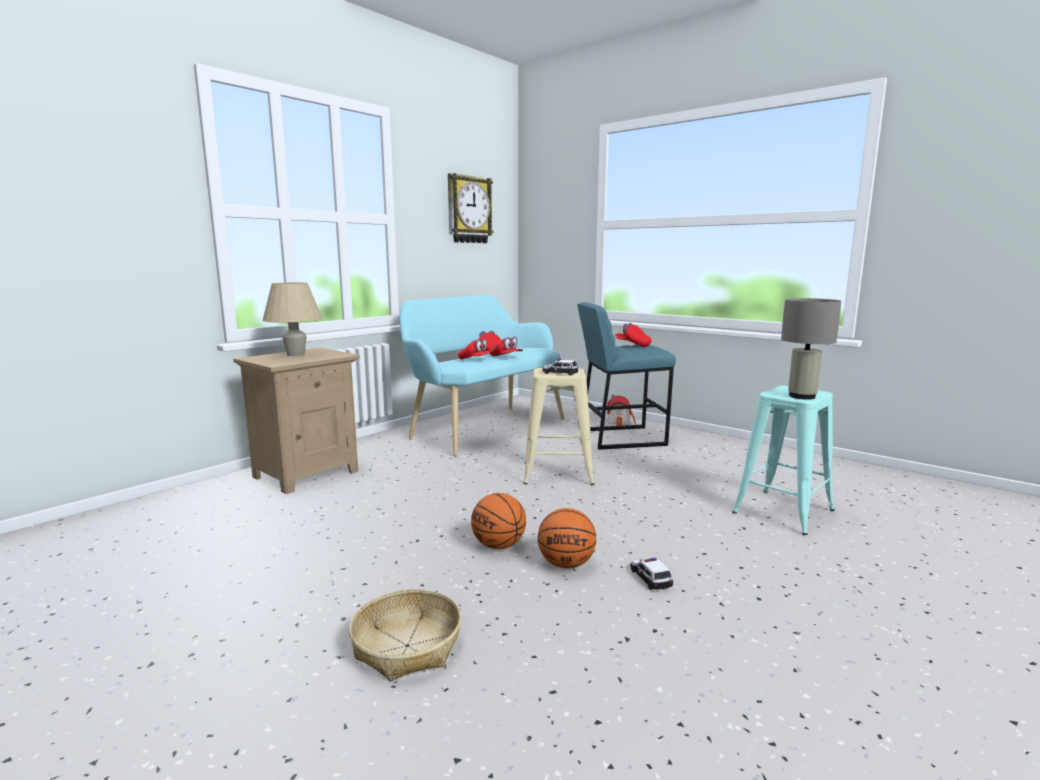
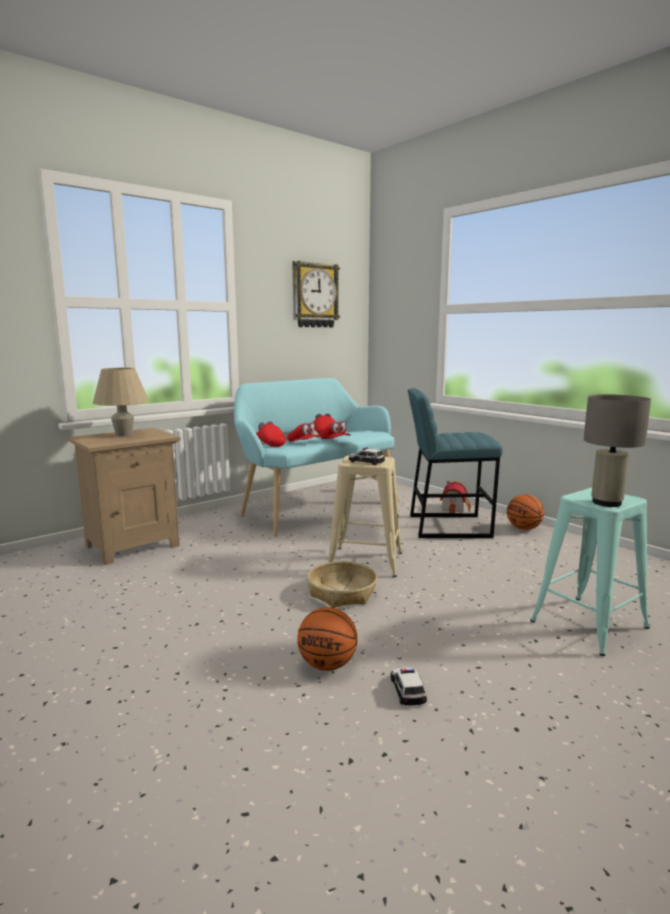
camera: 10 degrees right, 0 degrees up
basket [349,589,461,681] -> basket moved to [307,561,377,608]
basketball [471,493,526,549] -> basketball moved to [507,494,544,530]
red cap [615,323,651,347] -> red cap moved to [256,421,286,447]

